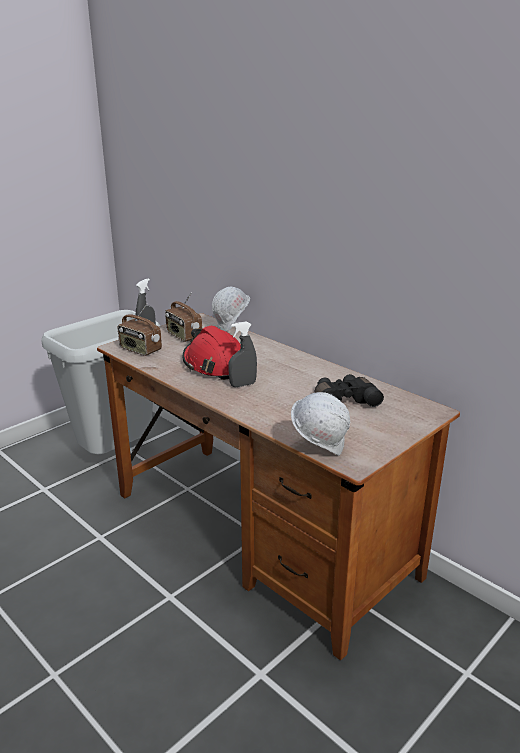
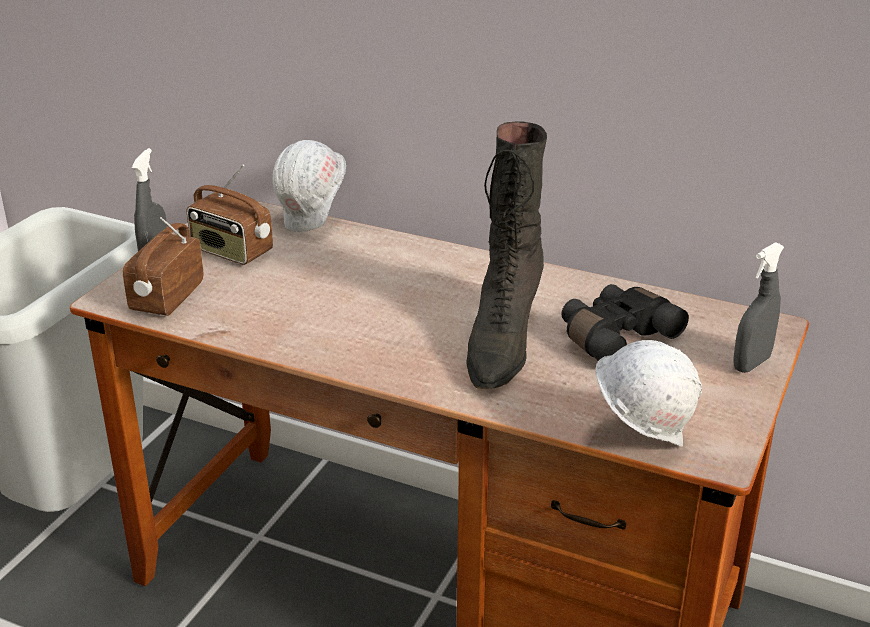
camera: 20 degrees left, 5 degrees up
radio [118,304,162,356] -> radio turned 90 degrees clockwise [123,217,203,316]
red hard hat [182,326,241,380] -> none
grey spray bottle [228,321,257,387] -> grey spray bottle moved to [733,242,784,373]
none -> black boot [466,121,547,389]

